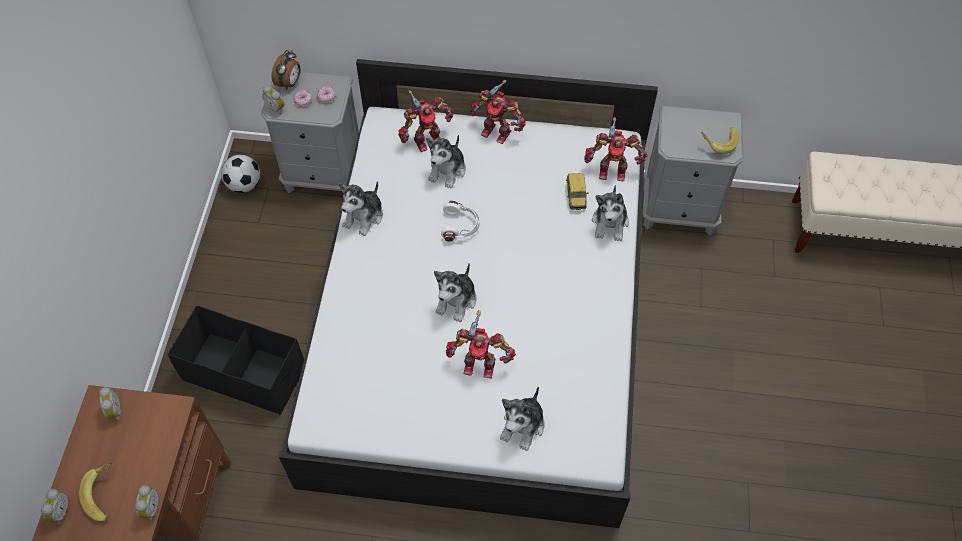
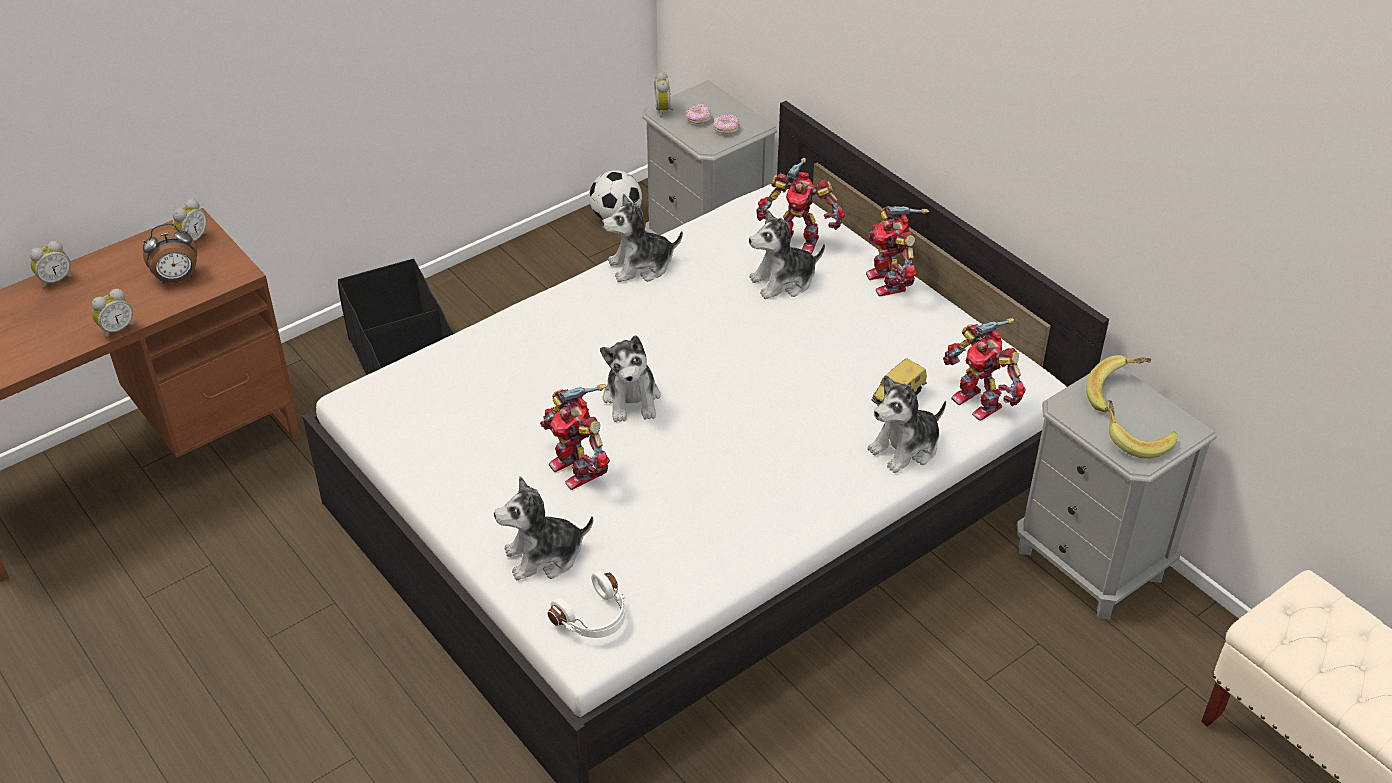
camera: 45 degrees right, 15 degrees down
banana [79,462,113,522] -> banana moved to [1086,355,1151,412]
alarm clock [272,50,300,90] -> alarm clock moved to [143,223,197,284]
plush toy [434,263,477,322] -> plush toy turned 75 degrees counterclockwise [600,335,661,422]
white headphones [441,201,480,242] -> white headphones moved to [547,571,625,638]

